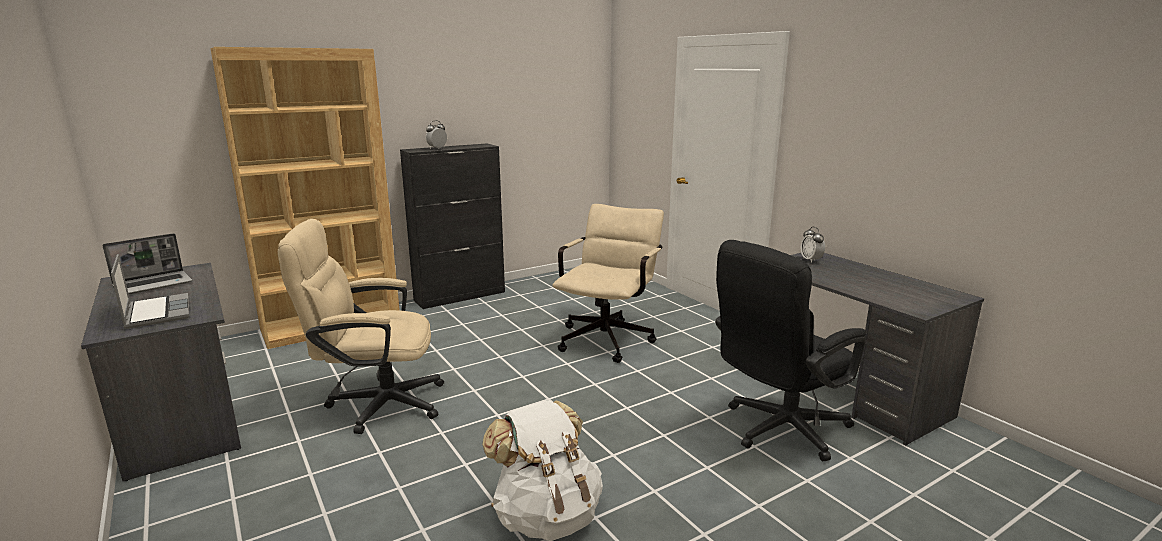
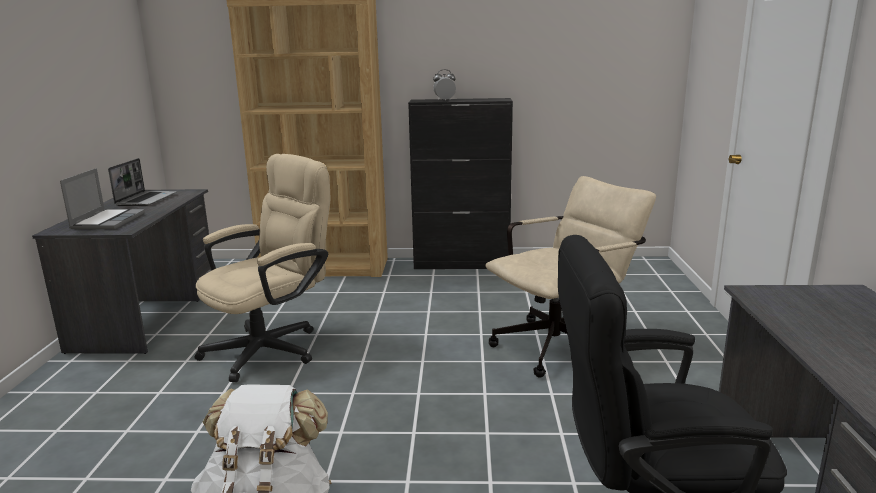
camera: 35 degrees right, 0 degrees up
laptop [103,233,193,294] -> laptop turned 75 degrees counterclockwise [108,158,177,206]
beige office chair [278,219,444,434] -> beige office chair turned 105 degrees clockwise [195,154,330,382]
alarm clock [801,227,825,263] -> none

